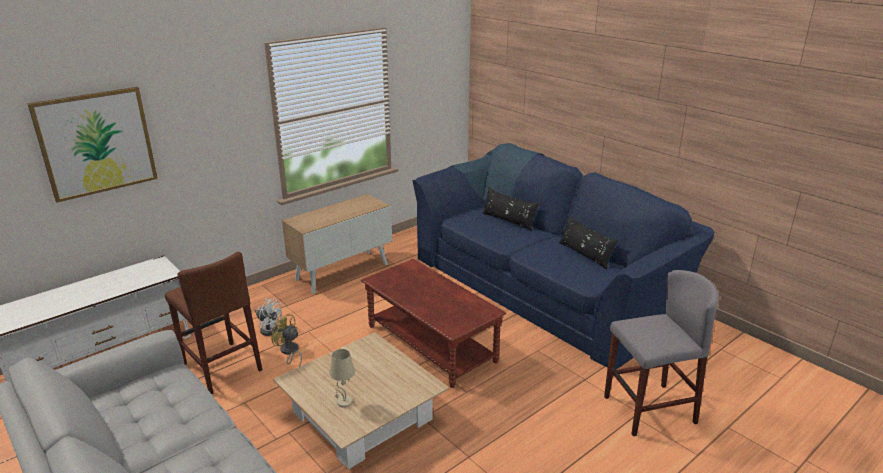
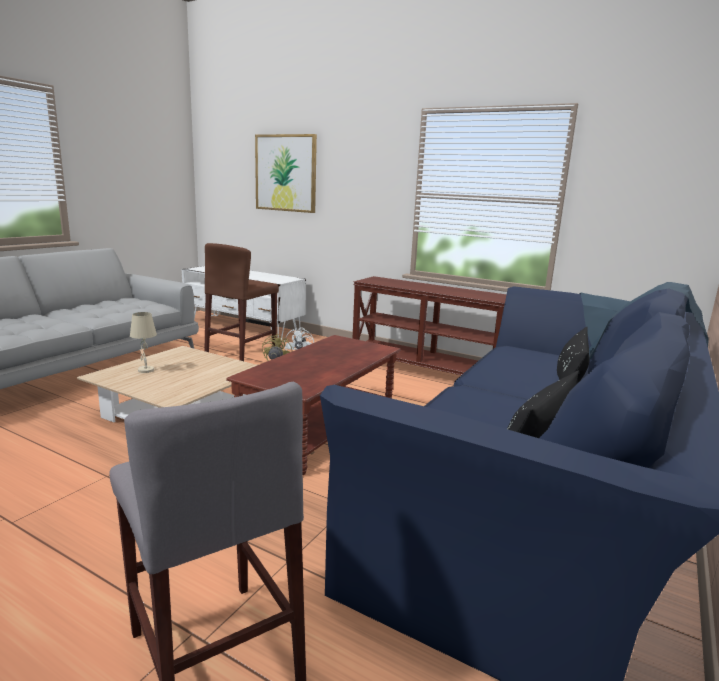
camera: 70 degrees right, 10 degrees down
cabinet [282,194,392,294] -> brown console table [352,276,507,375]

